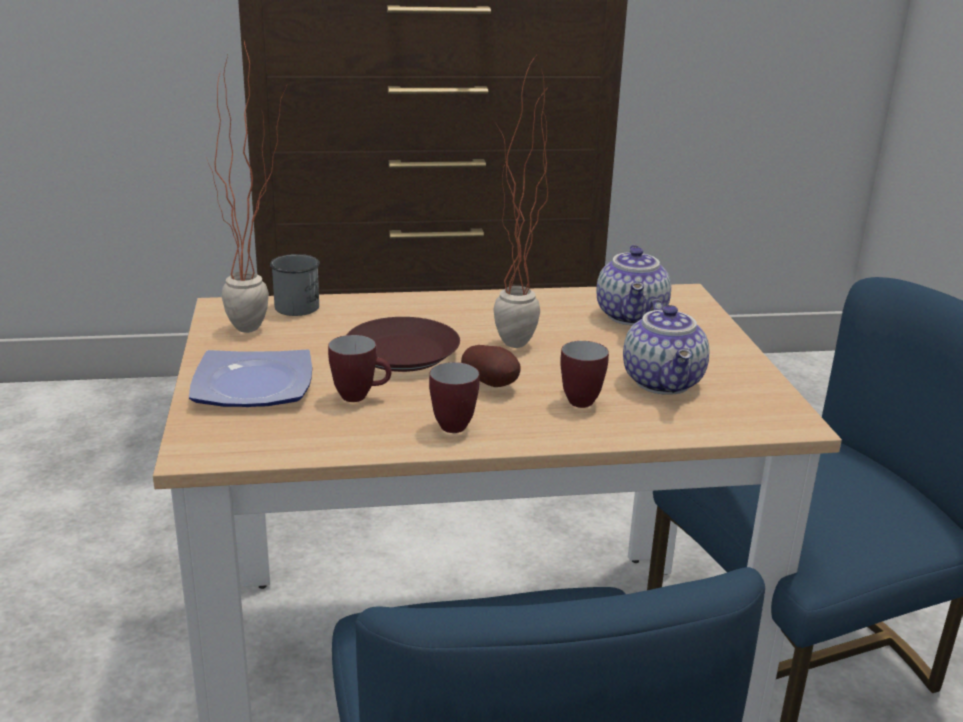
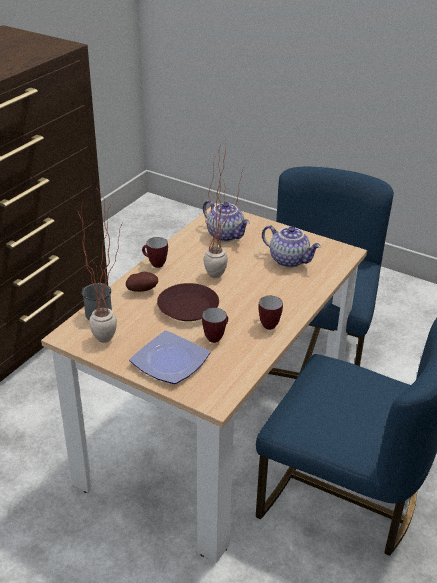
camera: 50 degrees left, 10 degrees up
potato [461,345,521,387] -> potato moved to [126,272,158,292]
mug [560,341,609,408] -> mug moved to [142,237,168,268]

